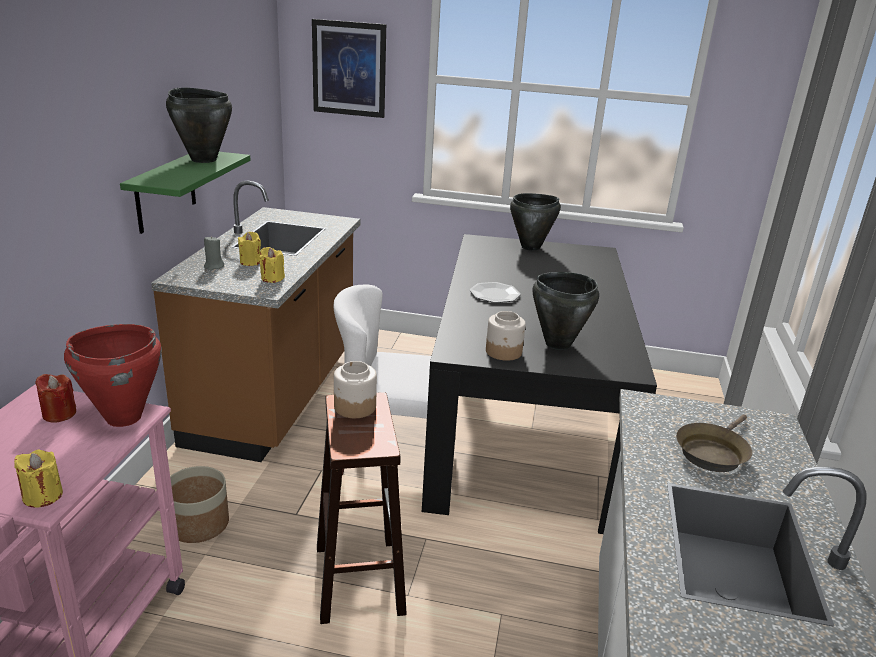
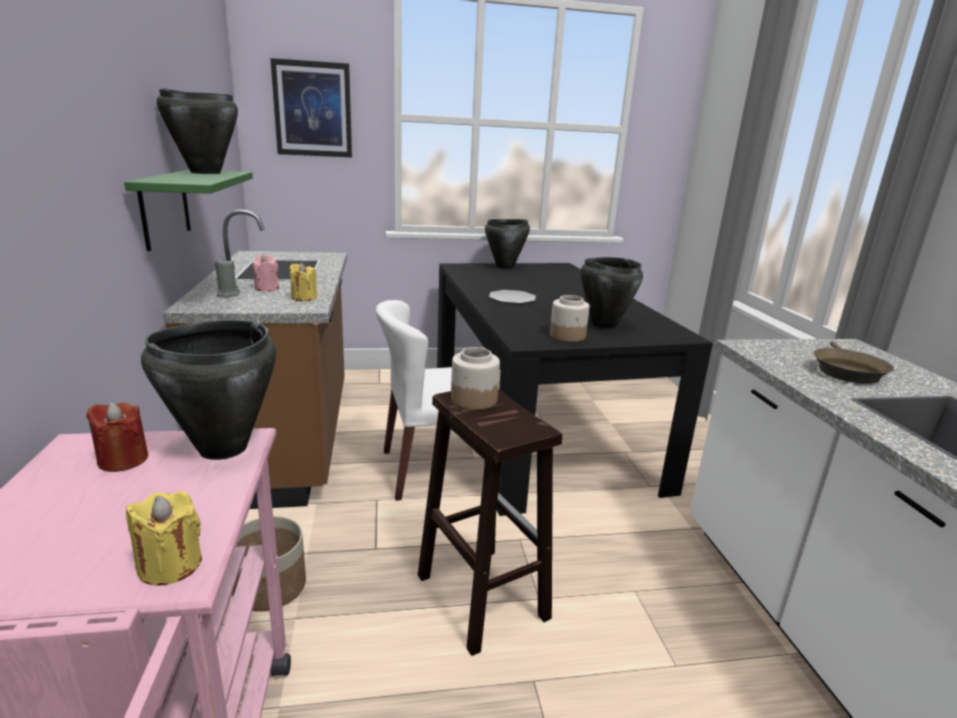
camera: 20 degrees left, 5 degrees down
red cooking pot [64,324,162,427] -> black cooking pot [141,320,276,460]
yellow candle [238,232,261,266] -> pink candle [252,254,279,291]

